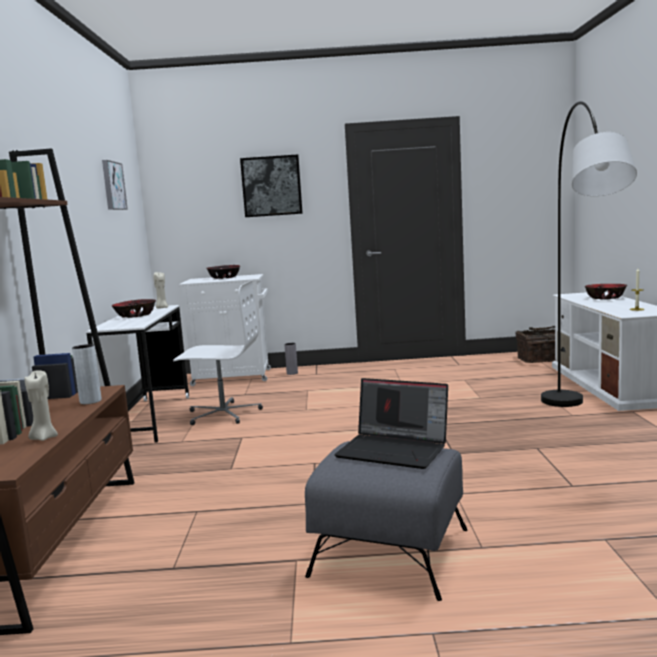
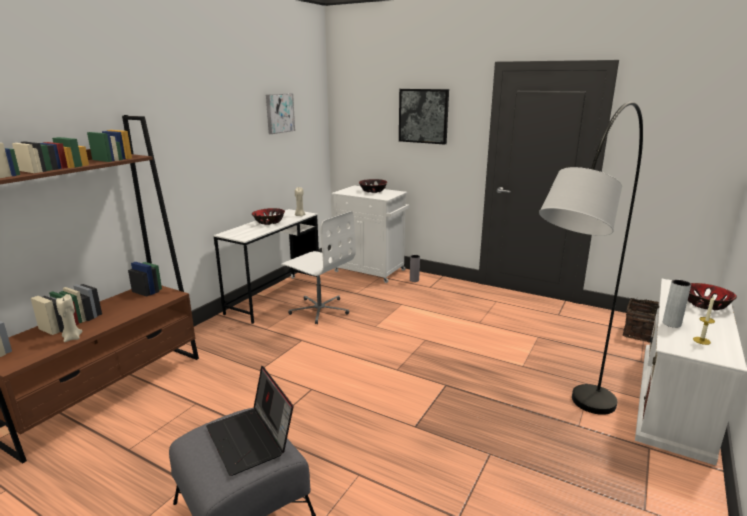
camera: 30 degrees right, 10 degrees up
grey vase [72,344,102,404] -> grey vase moved to [663,280,691,328]

